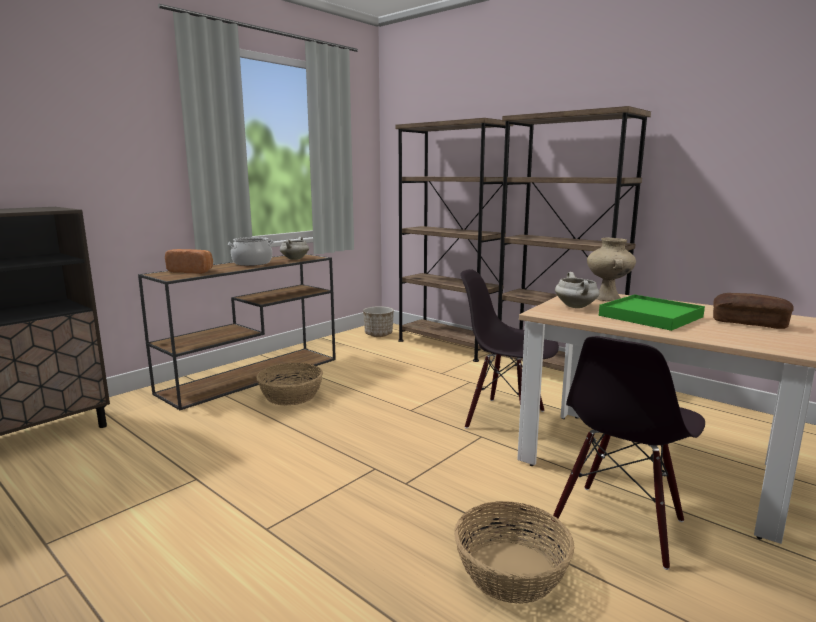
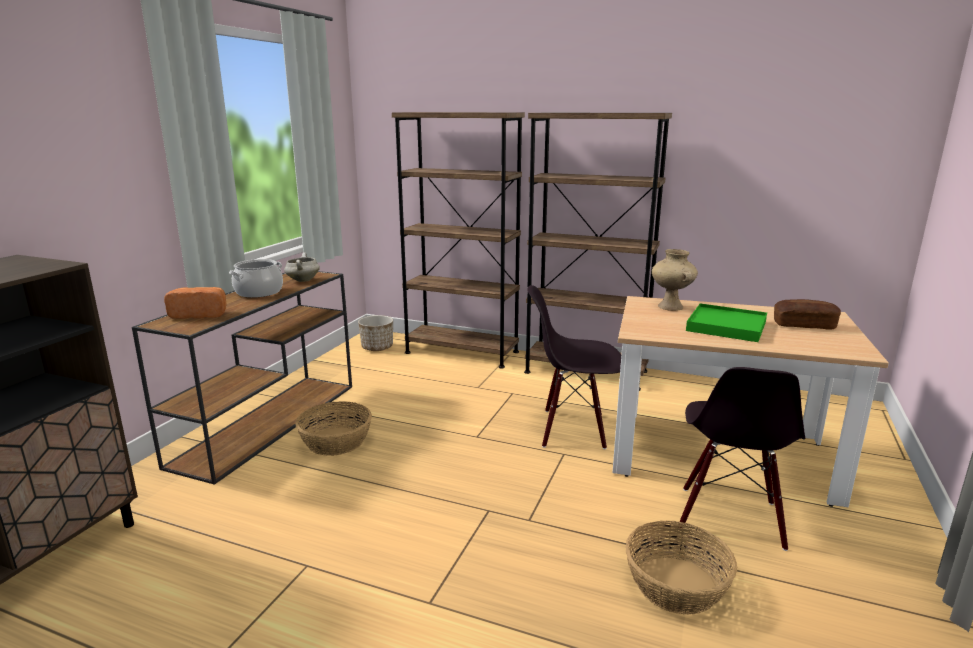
camera: 20 degrees left, 5 degrees up
white cooking pot [555,272,600,308] -> none

